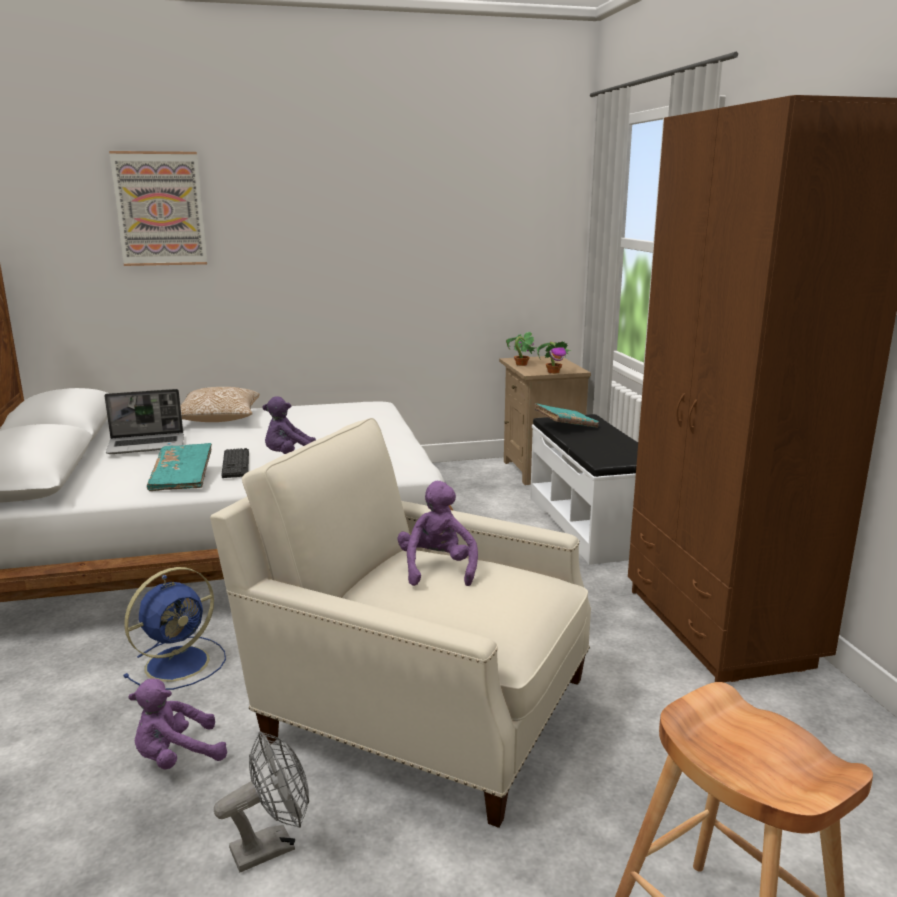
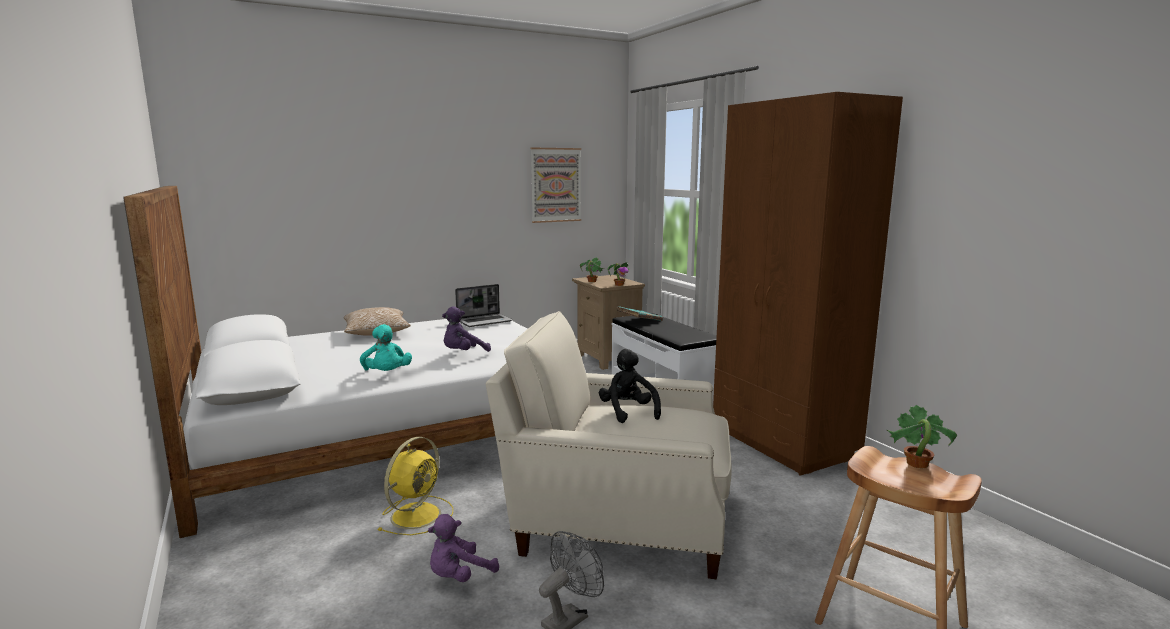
camera: 15 degrees left, 5 degrees down
laptop [105,389,184,454] -> laptop moved to [455,284,513,327]
picture [109,151,207,266] -> picture moved to [531,148,581,223]
blue fan [123,567,226,690] -> yellow fan [377,437,453,535]
turquoise book [147,443,212,491] -> turquoise plush toy [360,324,412,371]
keyboard [221,448,249,478] -> none
purple plush toy [397,481,478,586] -> black plush toy [599,349,661,423]
none -> potted plant [887,405,957,468]

